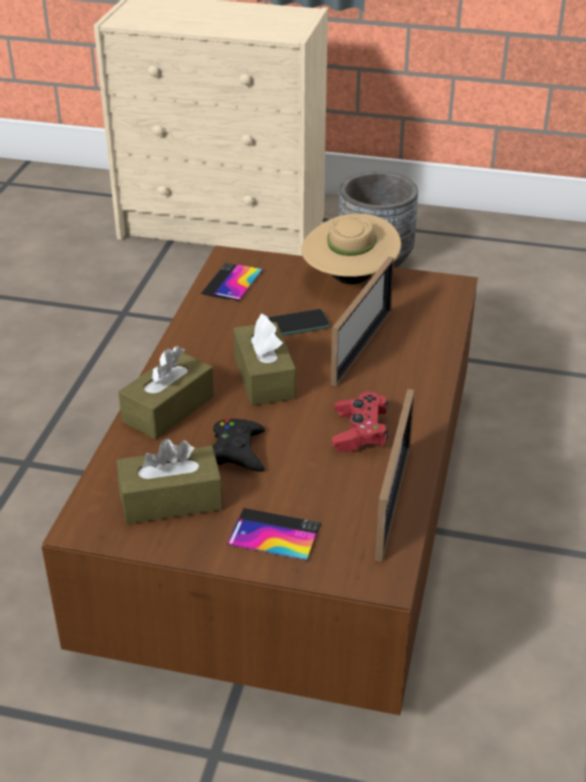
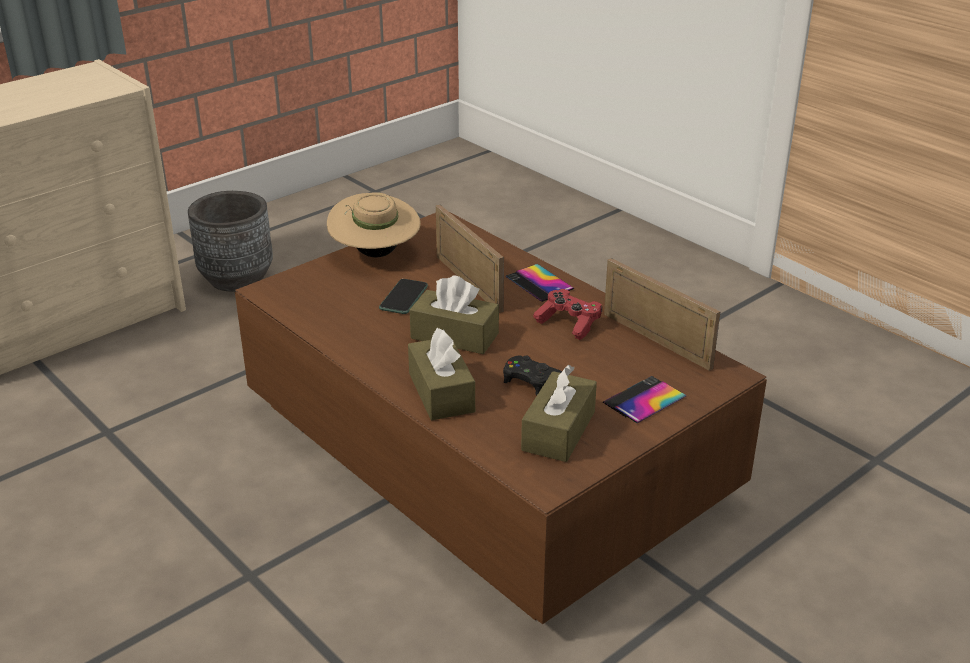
camera: 55 degrees left, 5 degrees down
phone [201,263,263,301] -> phone moved to [506,264,574,302]

